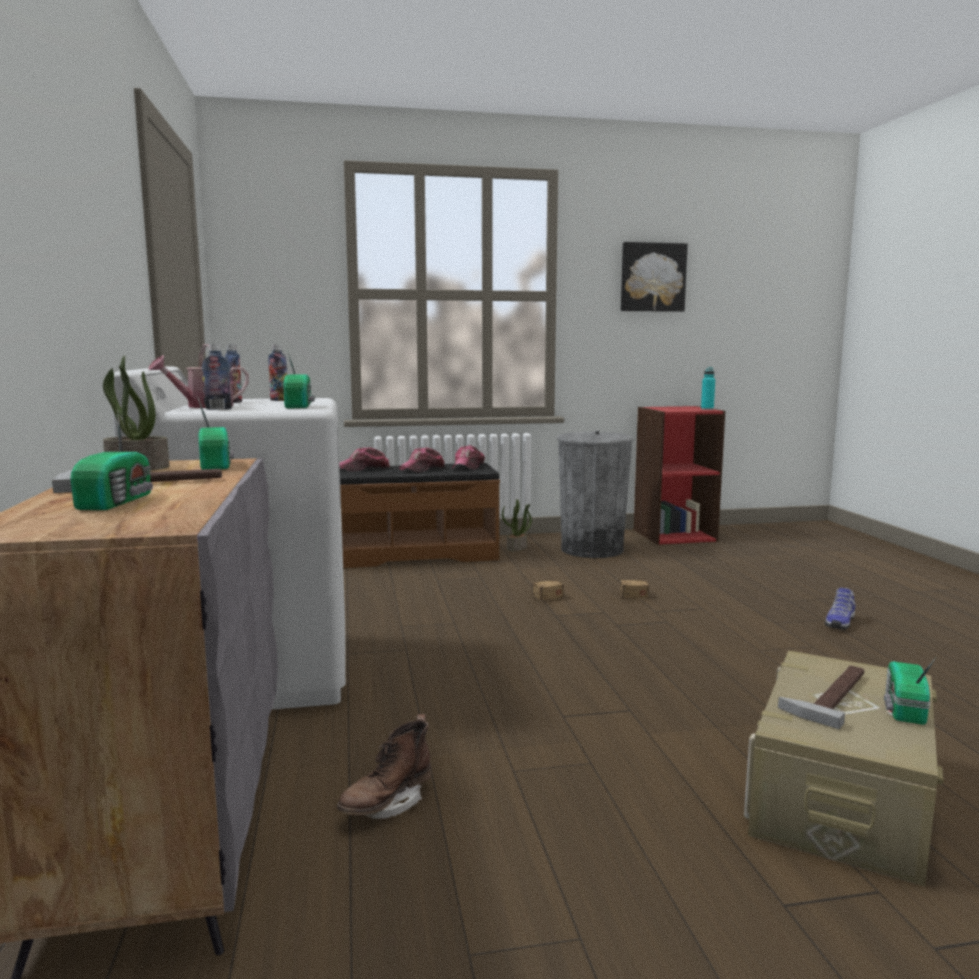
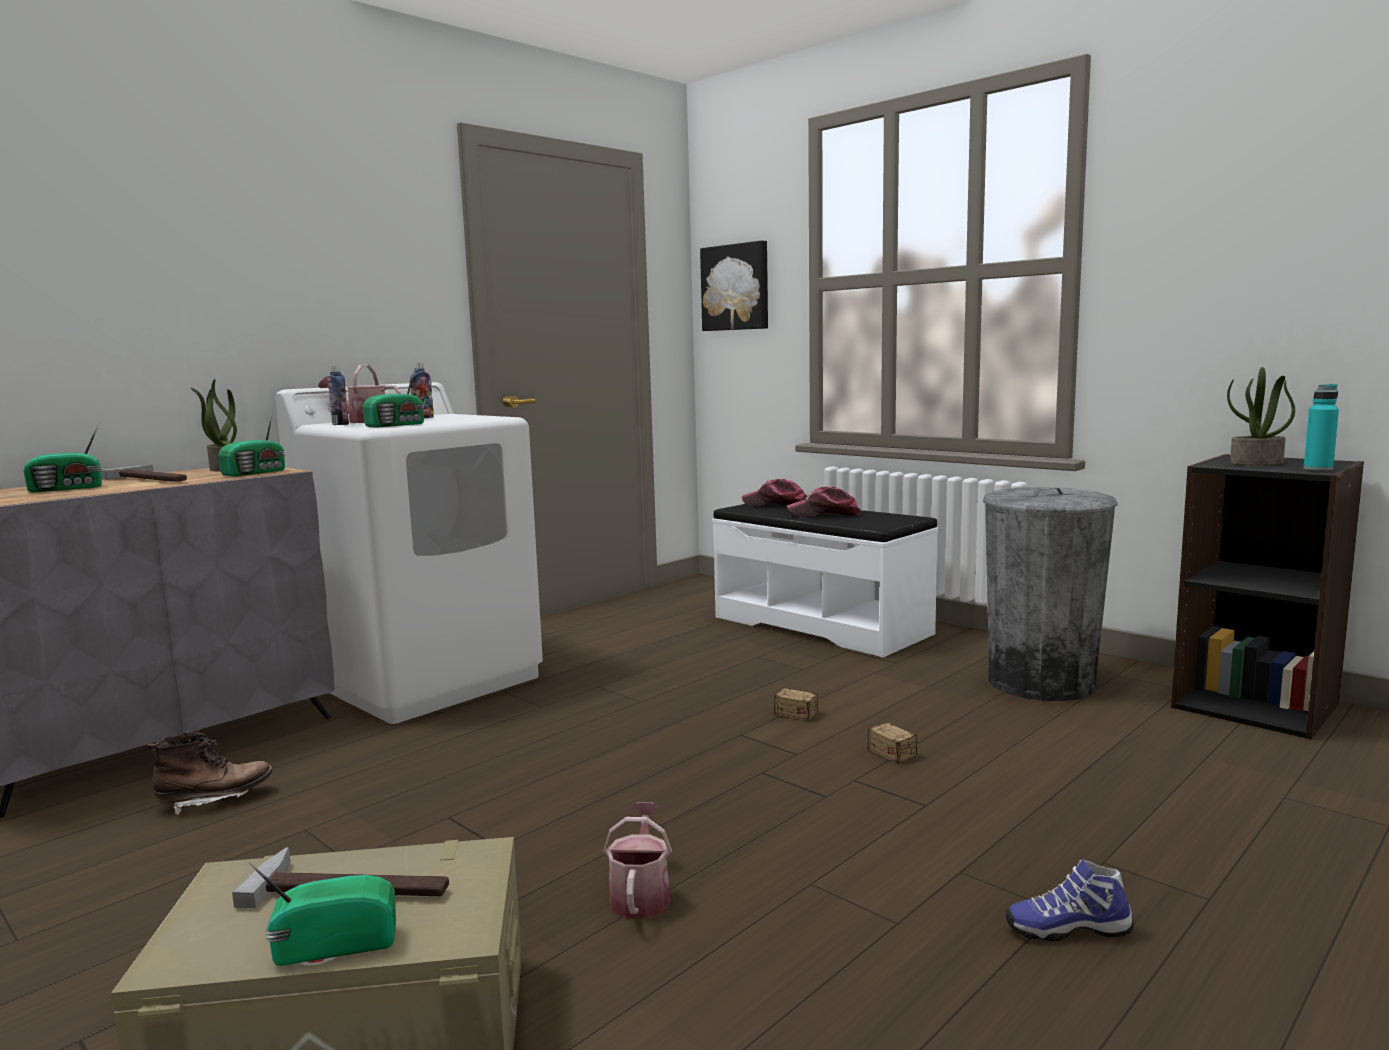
camera: 55 degrees right, 0 degrees up
bottle [268,345,287,401] -> none
brown boot [337,714,432,819] -> brown boot turned 150 degrees clockwise [147,732,272,815]
brown bench [340,463,500,568] -> white bench [712,504,938,657]
cap [452,445,485,470] -> none
potted plant [502,499,532,551] -> potted plant moved to [1227,367,1295,465]
picture [621,242,688,312] -> picture moved to [700,241,768,331]
red bookcase [634,406,725,545] -> black bookcase [1171,454,1364,739]
none -> watering can [603,802,672,919]

